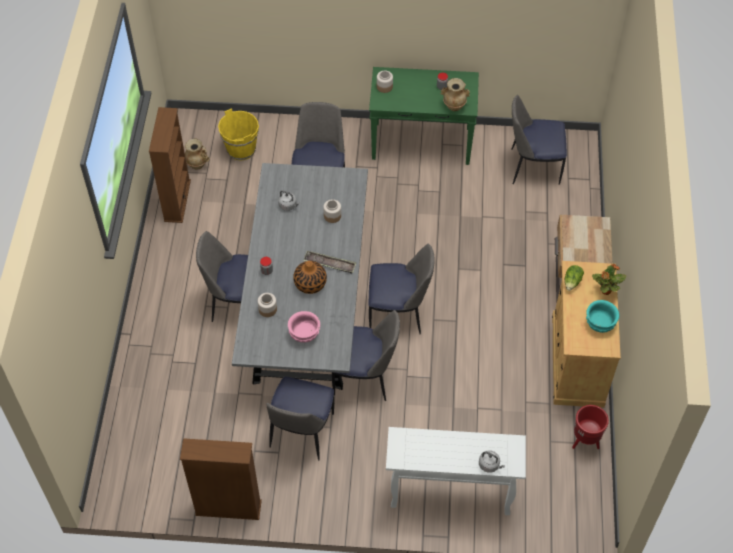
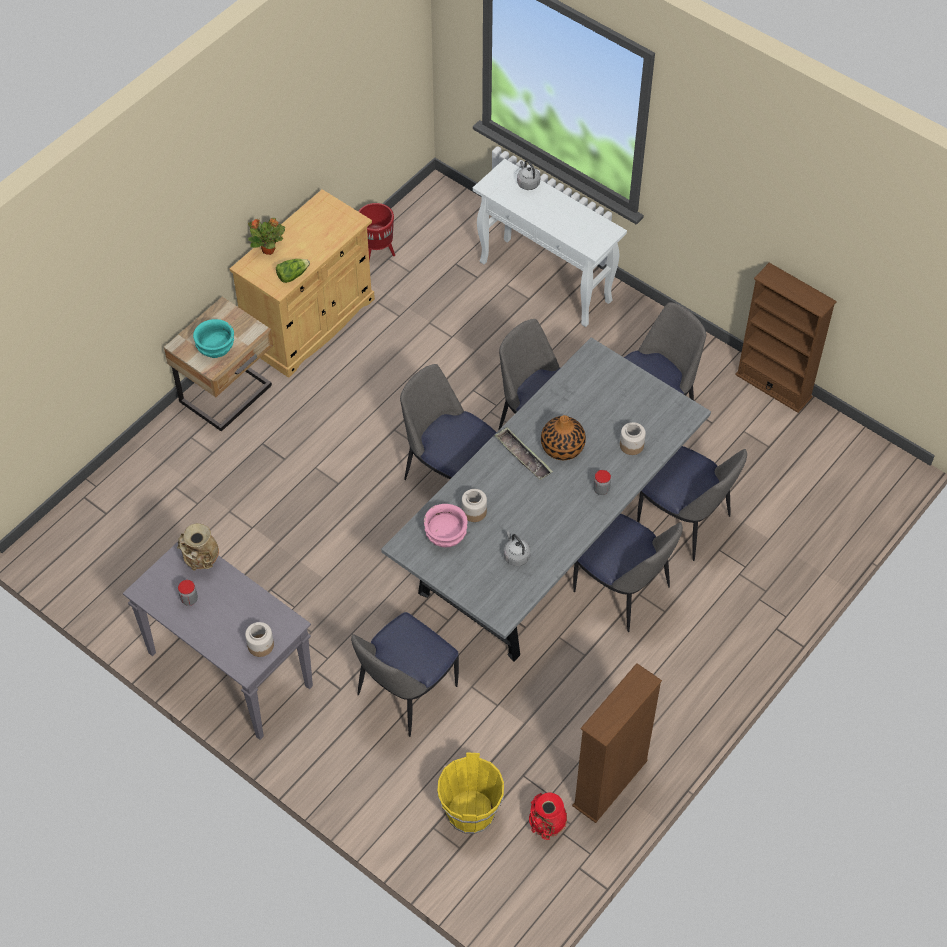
camera: 145 degrees left, 0 degrees up
beige vase [185,139,210,170] -> red vase [529,792,567,840]
pink bowl [288,311,320,343] -> pink bowl moved to [424,504,468,547]
green console table [369,67,479,165] -> grey console table [123,542,313,740]
chair [511,95,567,185] -> chair moved to [637,446,747,561]
turquoise bowl [586,300,619,333] -> turquoise bowl moved to [193,319,234,358]

